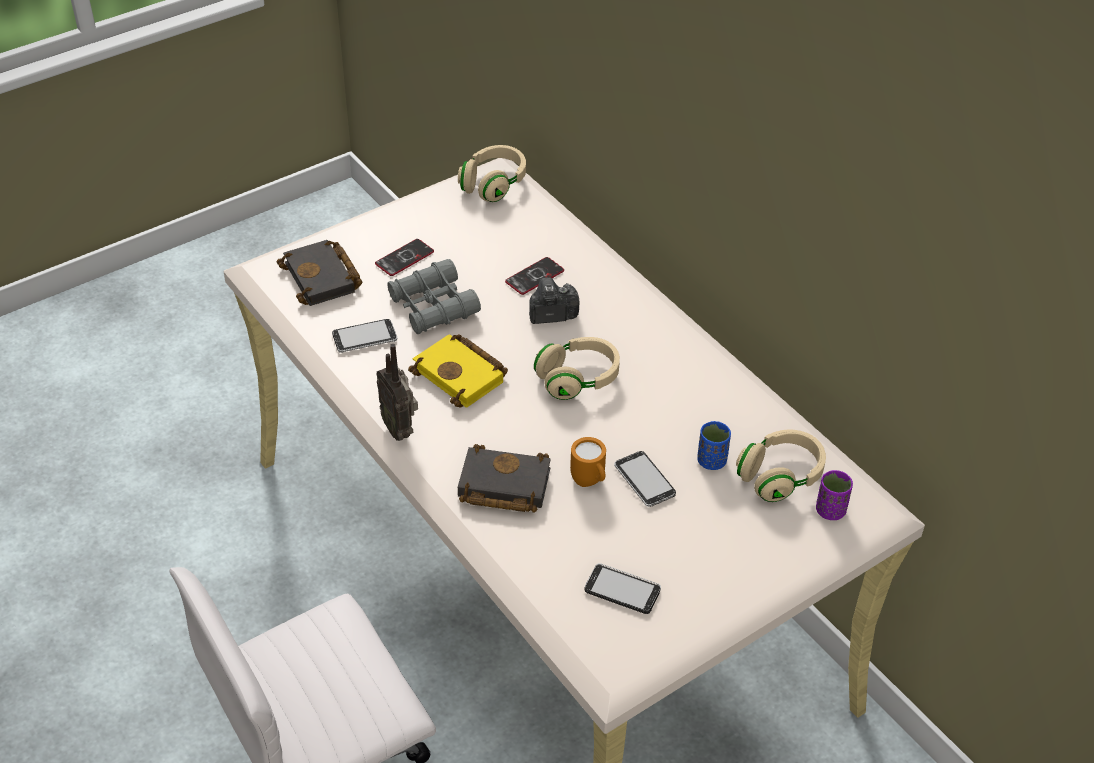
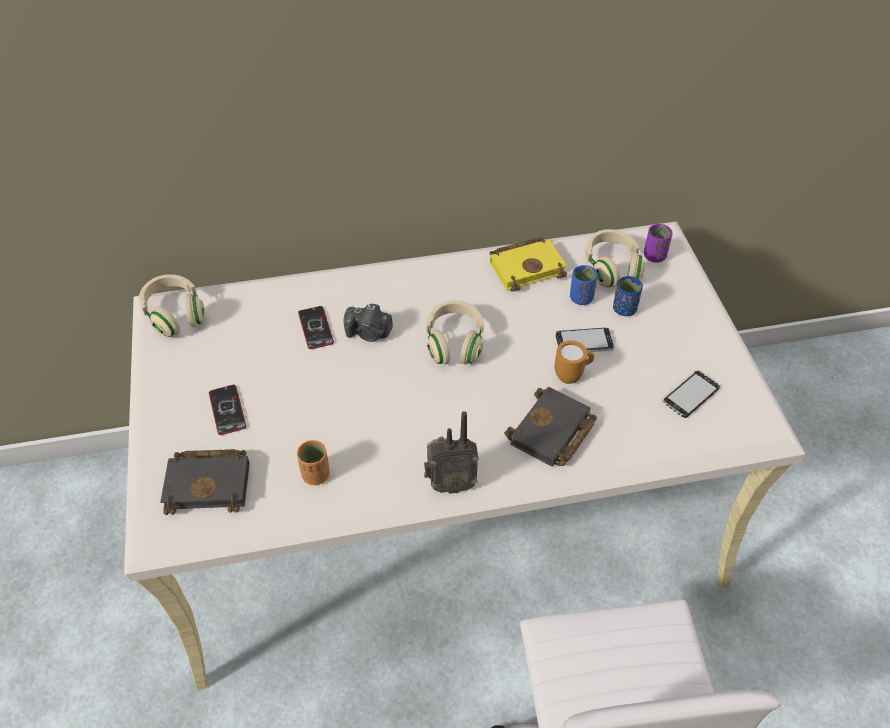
camera: 65 degrees left, 5 degrees up
phone [332,319,397,353] -> orange cup [297,440,330,485]
grey binoculars [387,259,481,334] -> none
yellow book [408,334,508,408] -> yellow book moved to [489,237,567,292]
camera [529,277,579,324] -> camera turned 90 degrees counterclockwise [344,303,393,342]
none -> blue cup [613,276,643,316]

